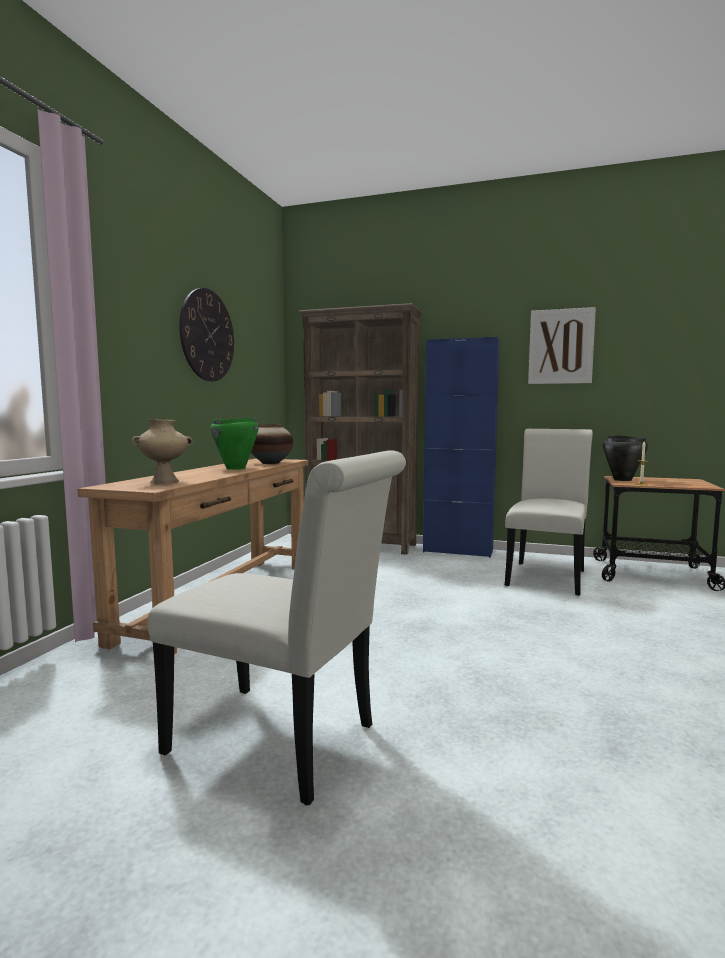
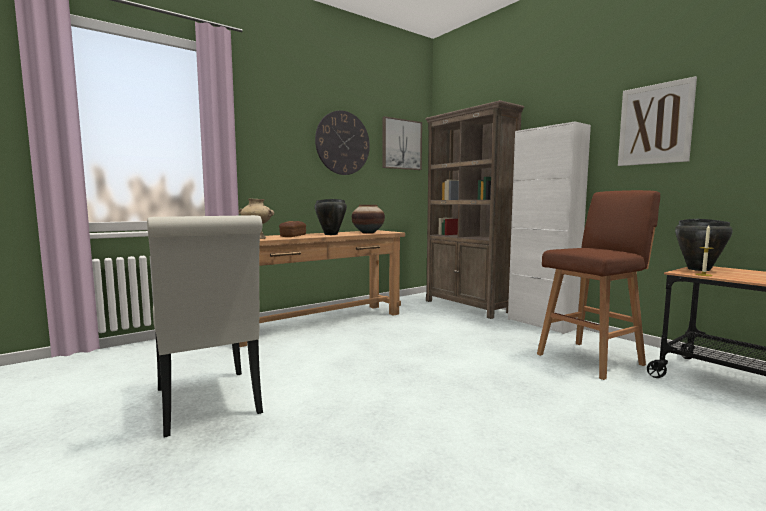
camera: 35 degrees right, 0 degrees up
green cooking pot [210,418,259,470] -> black cooking pot [315,199,347,235]
blue cabinet [423,337,500,558] -> white cabinet [508,121,591,334]
white chair [505,429,593,596] -> brown stool [537,190,660,380]
none -> bread [279,221,306,237]
none -> picture [383,116,422,170]

